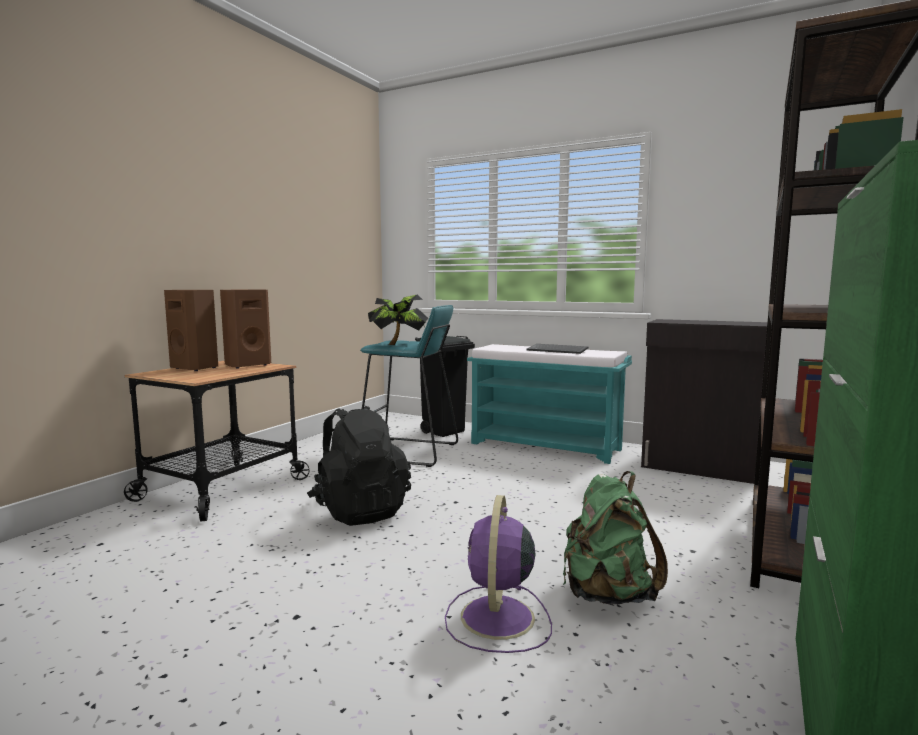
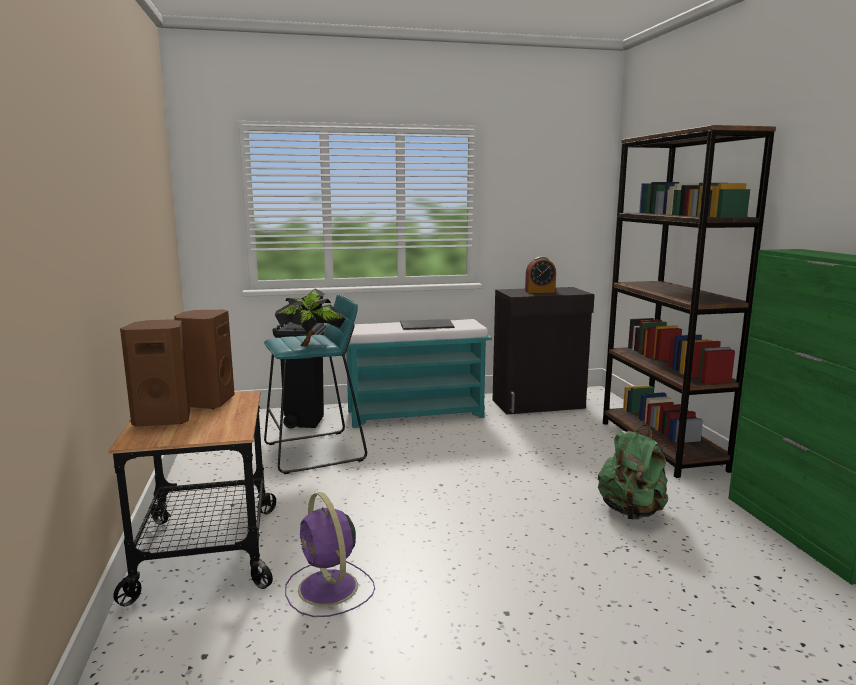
camera: 40 degrees left, 5 degrees up
black backpack [307,406,411,526] -> none
purple fan [445,495,552,653] -> purple fan moved to [285,492,375,617]
none -> alarm clock [525,257,556,293]

